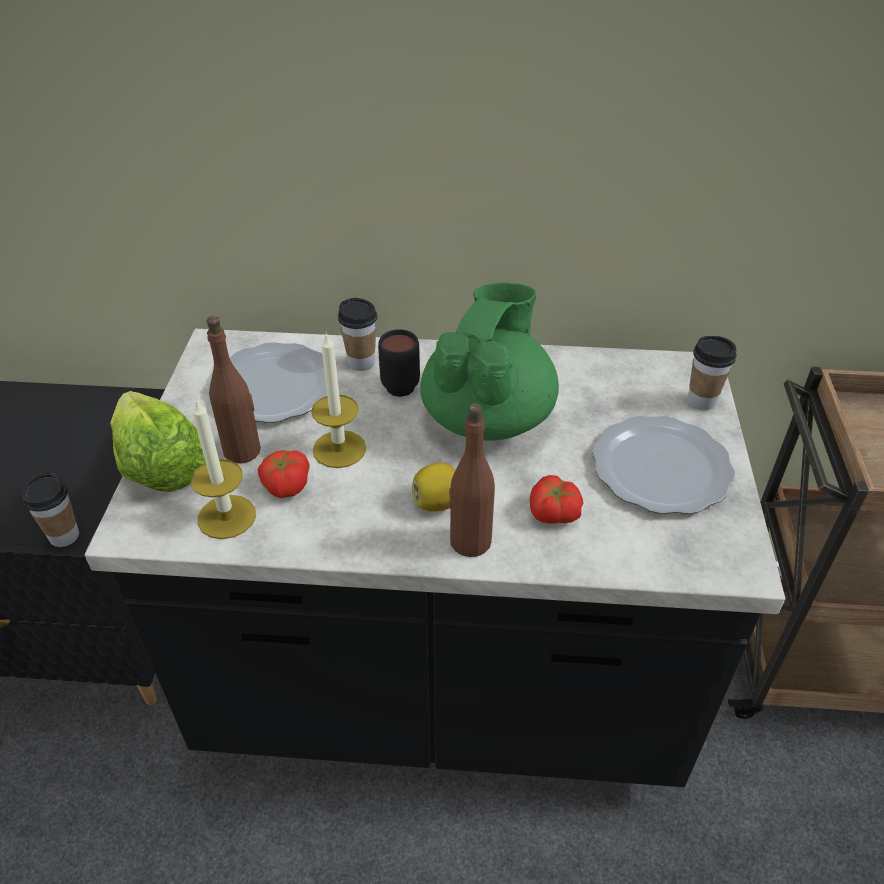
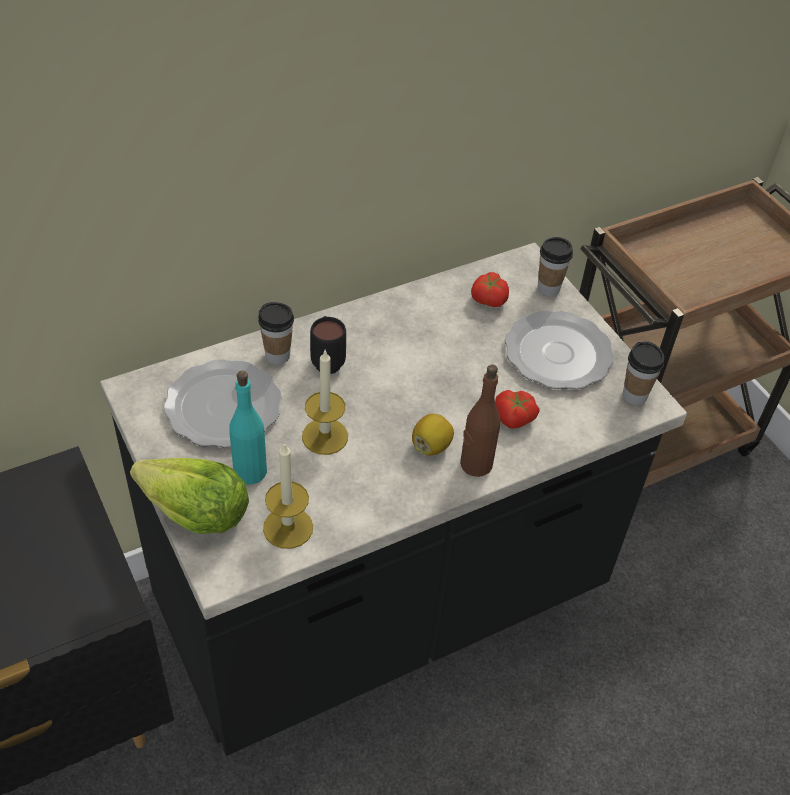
camera: 35 degrees left, 5 degrees up
cup [22,472,79,547] -> cup moved to [623,341,665,405]
brown bottle [207,316,261,464] -> turquoise bottle [229,371,267,484]
tomato [258,450,310,498] -> tomato moved to [471,272,509,307]
green teapot [420,283,559,441] -> none

